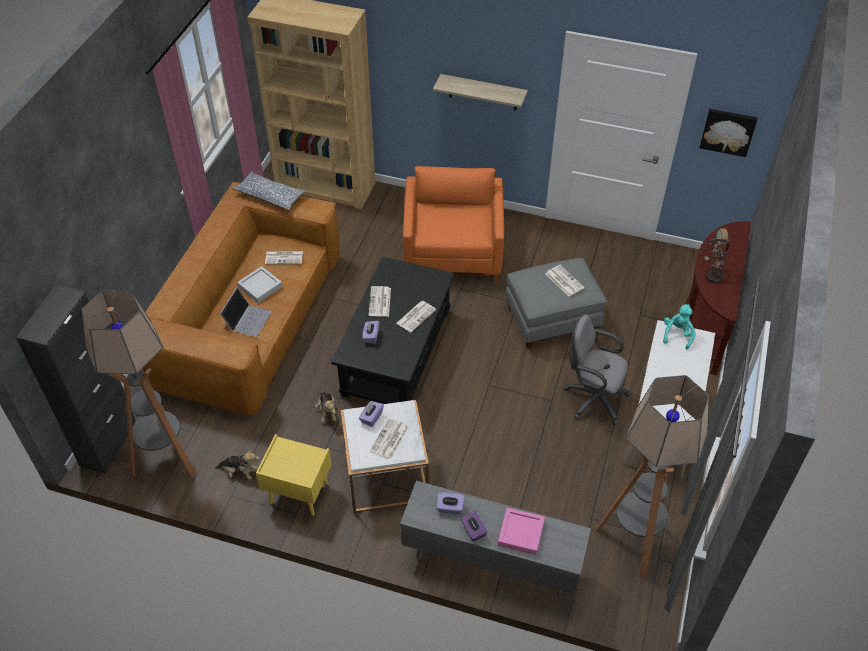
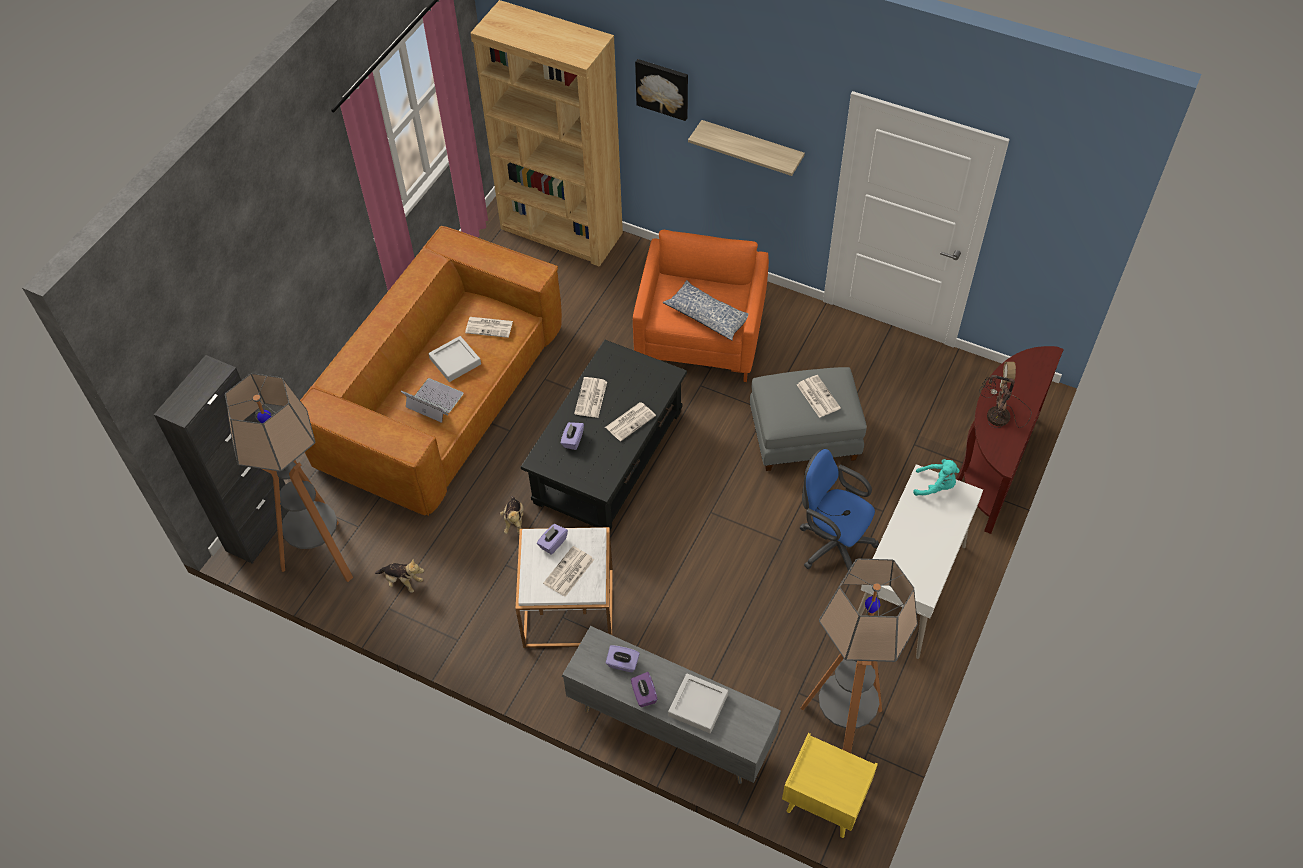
camera: 10 degrees right, 5 degrees up
laptop [220,287,272,337] -> laptop turned 90 degrees counterclockwise [400,378,464,423]
pillow [232,171,306,211] -> pillow moved to [663,280,748,341]
yellow nightstand [256,434,332,516] -> yellow nightstand moved to [782,733,878,838]
pink tray [498,508,545,555] -> grey tray [668,673,728,733]
grey office chair [564,314,631,425] -> blue office chair [799,448,879,571]
turquoise plush toy [663,304,696,349] -> turquoise plush toy turned 75 degrees clockwise [913,459,960,496]
picture [699,109,757,157] -> picture moved to [635,59,688,121]

